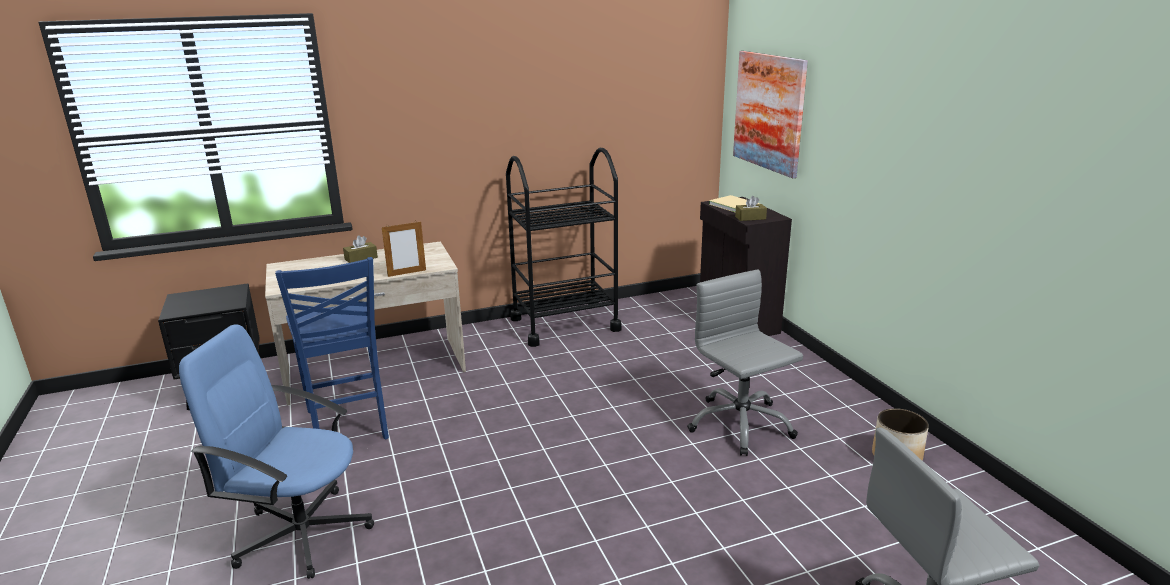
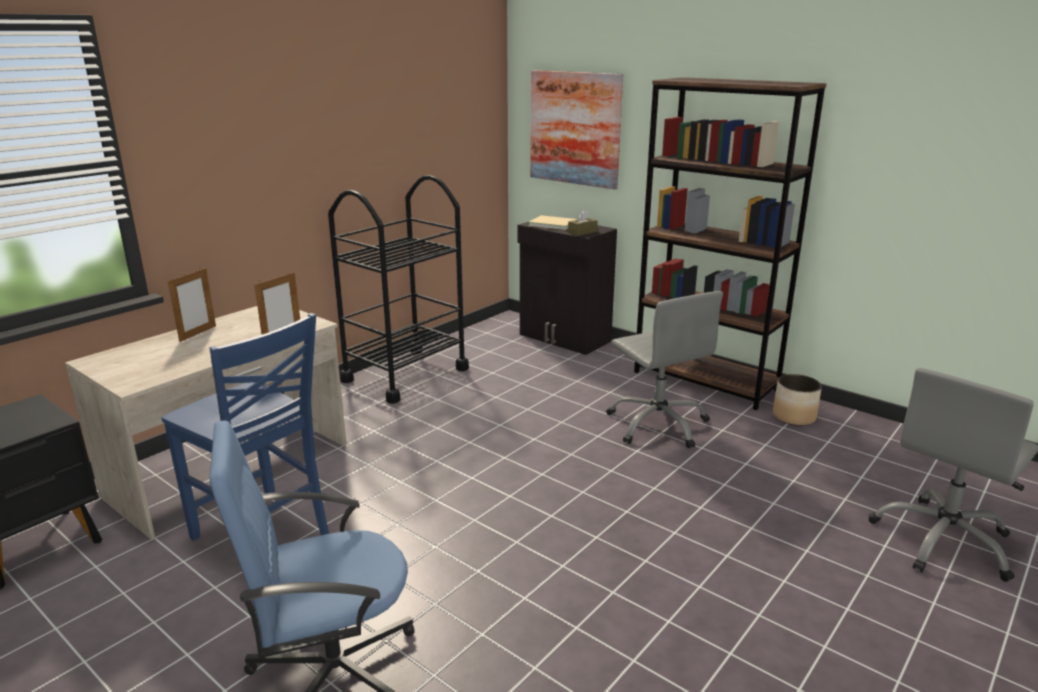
camera: 30 degrees left, 0 degrees up
brown tissue box [343,235,378,263] -> picture frame [168,268,216,342]
grey office chair [687,270,803,456] -> grey office chair turned 150 degrees counterclockwise [607,291,723,448]
none -> brown bookcase [634,77,827,410]

